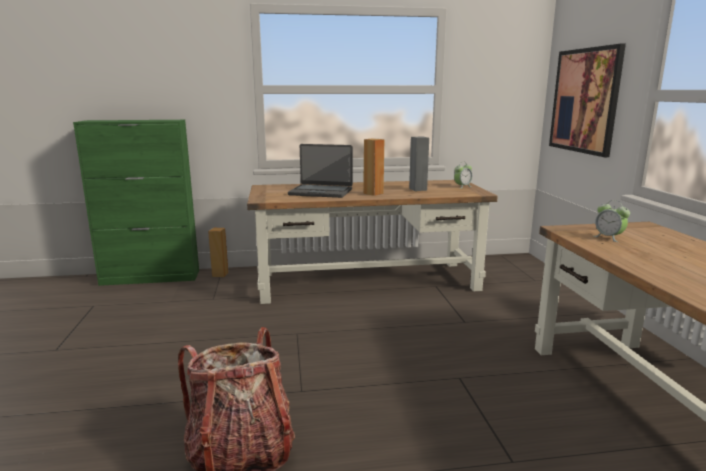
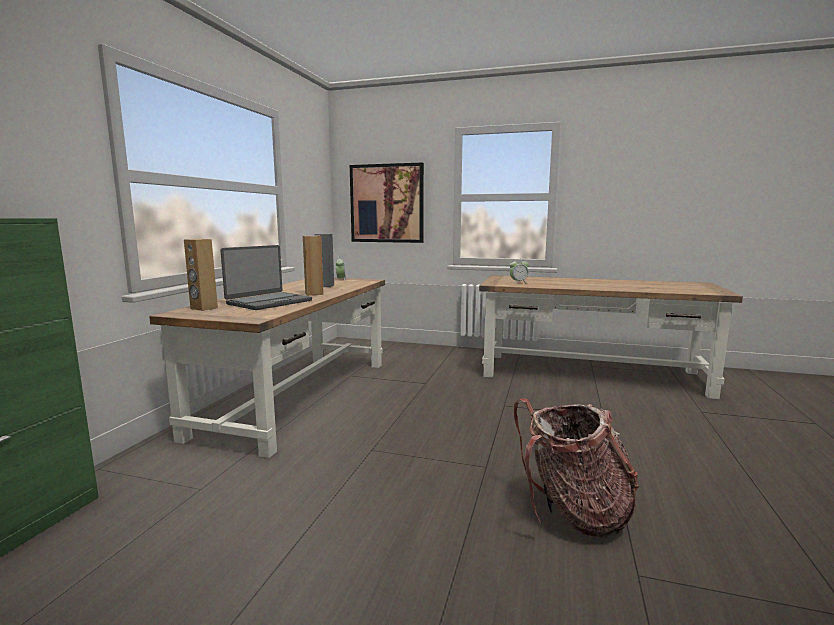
camera: 65 degrees left, 5 degrees down
brown speaker [208,228,229,277] -> brown speaker moved to [184,239,218,311]

